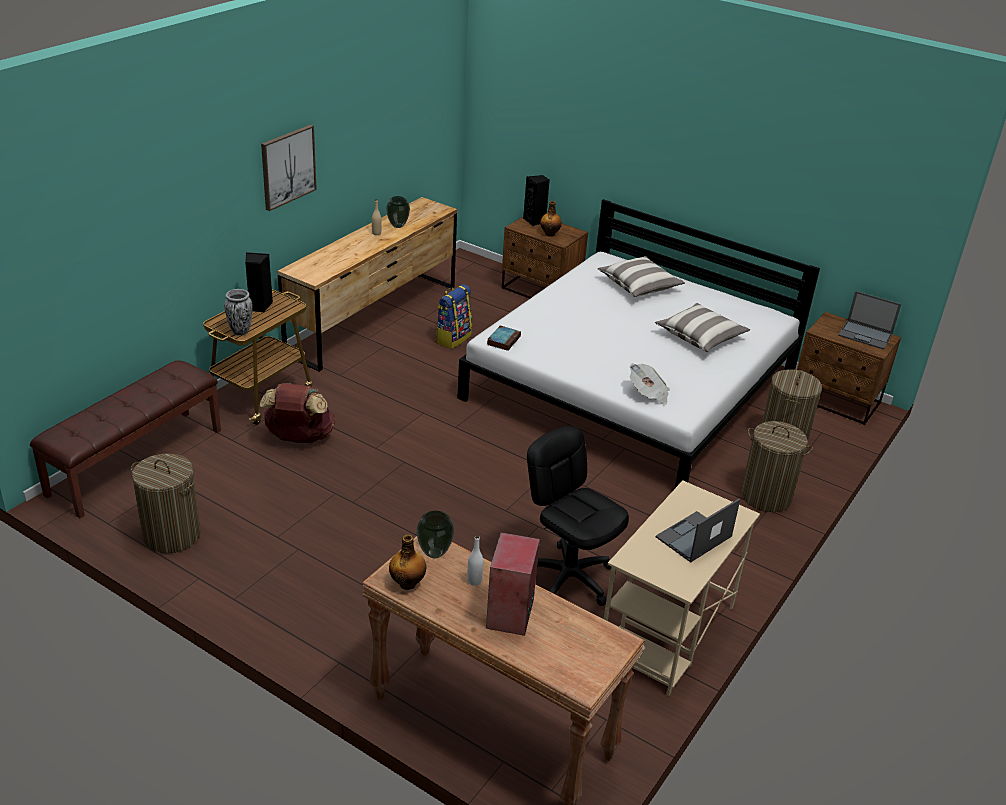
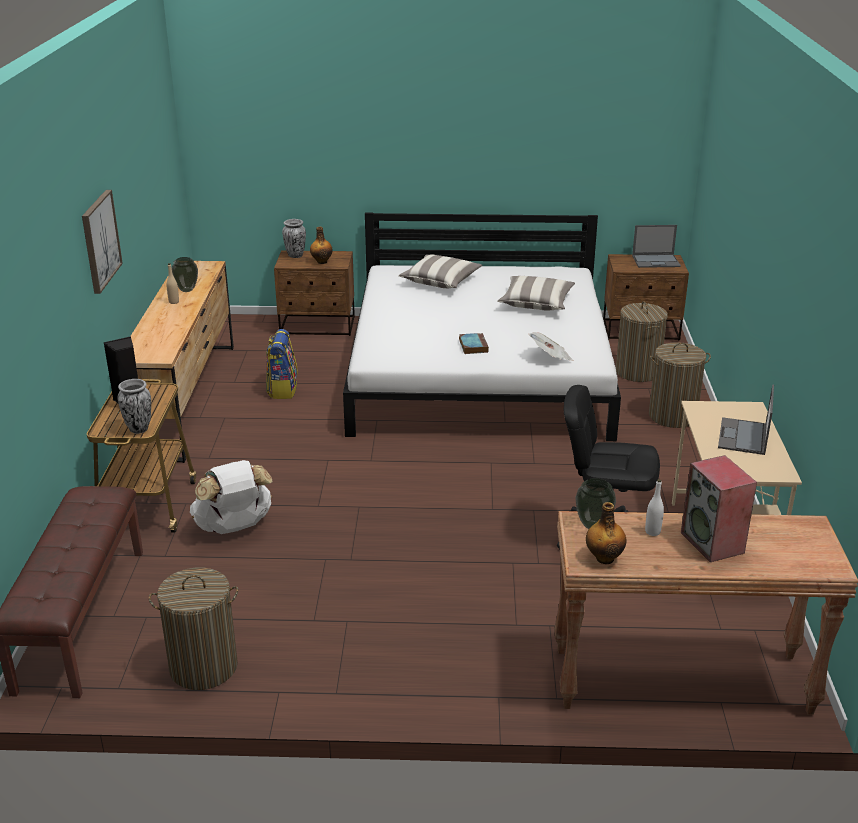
camera: 30 degrees left, 5 degrees down
brown backpack [260,383,336,443] -> white backpack [190,460,273,534]
book [487,326,521,351] -> book moved to [459,333,489,354]
black speaker [523,175,550,226] -> vase [282,219,306,258]

